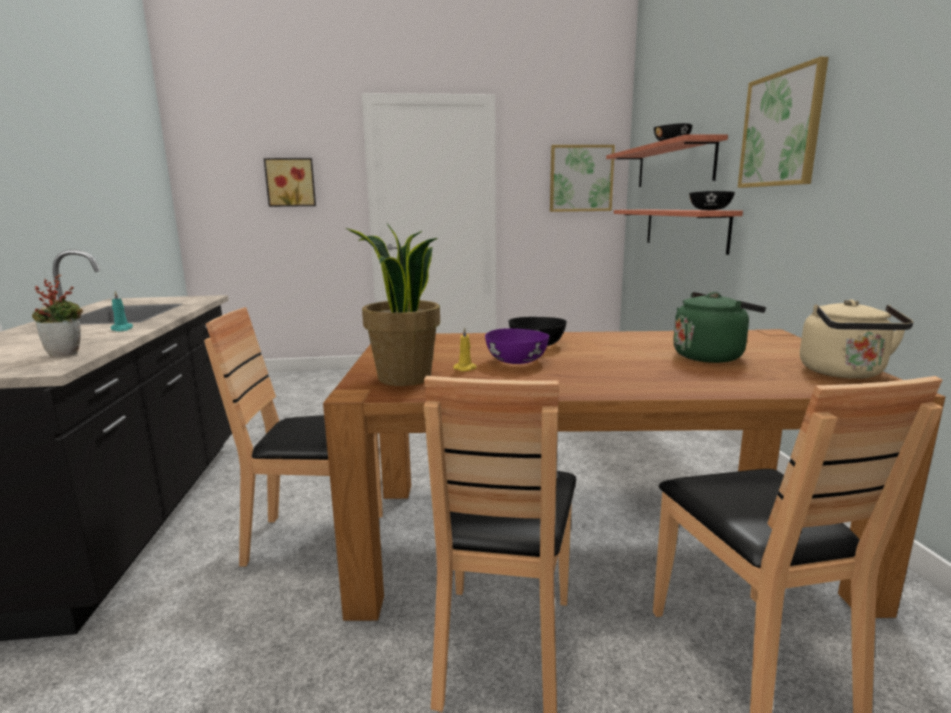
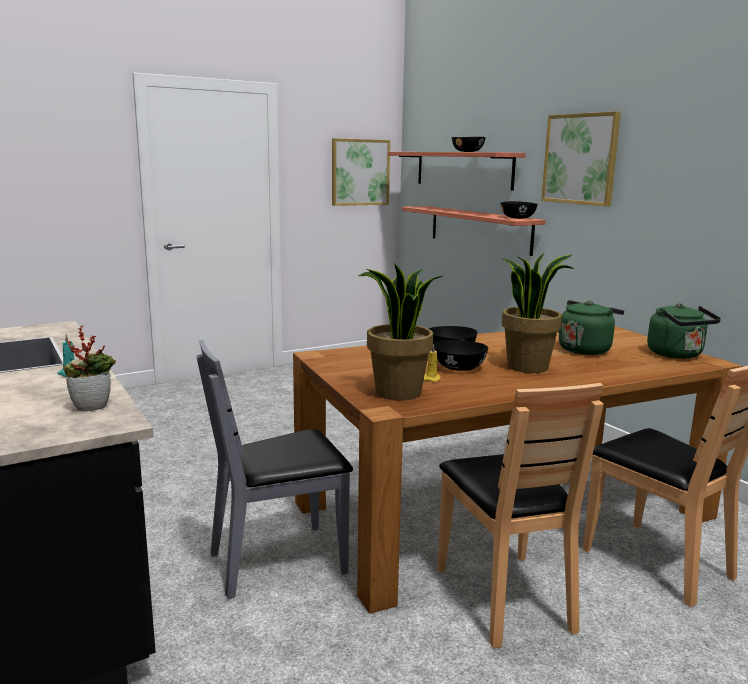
camera: 25 degrees left, 0 degrees up
brown chair [204,307,383,567] -> grey chair [196,340,353,599]
picture [263,158,316,207] -> none
purple bowl [485,328,549,364] -> black bowl [434,340,488,371]
beige kettle [800,299,914,379] -> green kettle [647,304,721,359]
none -> potted plant [502,252,574,373]

